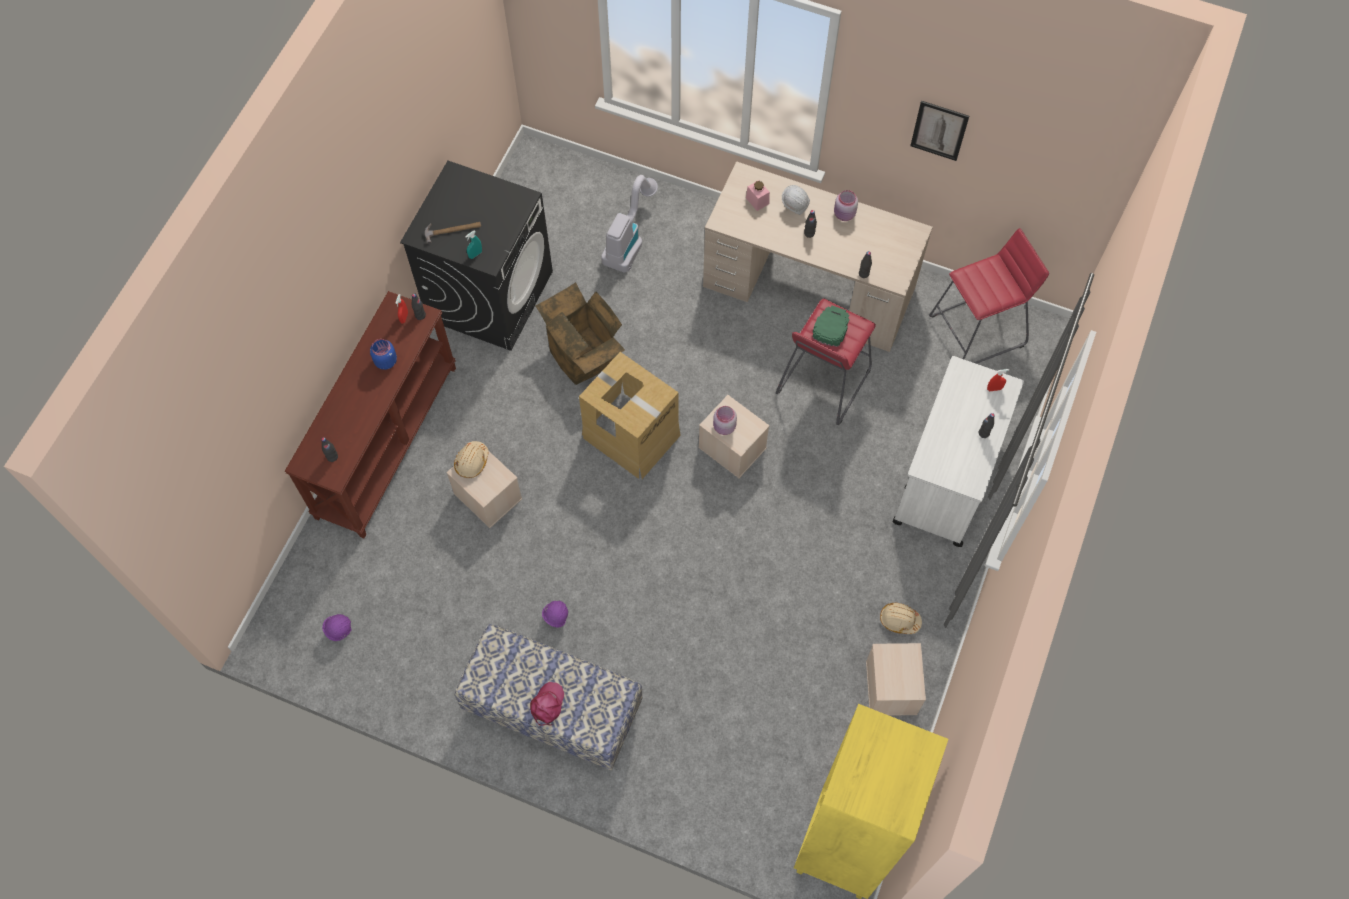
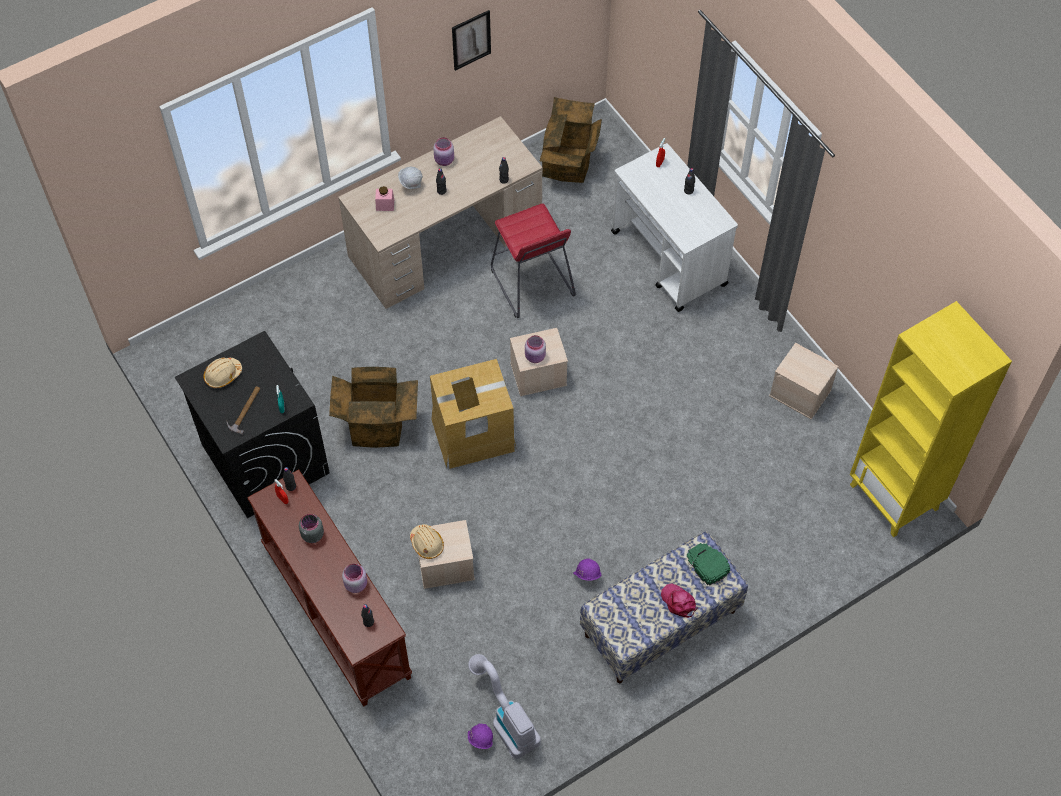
camera: 55 degrees left, 5 degrees down
blue jar [370,339,397,370] -> grey jar [299,514,324,543]
vacuum cleaner [601,175,658,272] -> vacuum cleaner moved to [468,654,541,759]
green cap [812,306,850,347] -> green cap moved to [687,543,730,586]
beige hard hat [880,603,922,634] -> beige hard hat moved to [203,358,242,388]
red stool [929,228,1049,364] -> cardboard box [540,97,602,183]
none -> pink jar [342,564,367,593]

